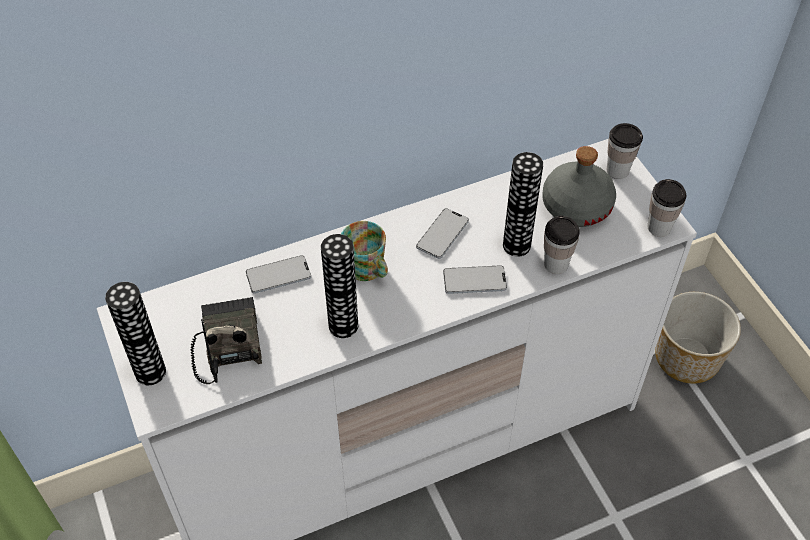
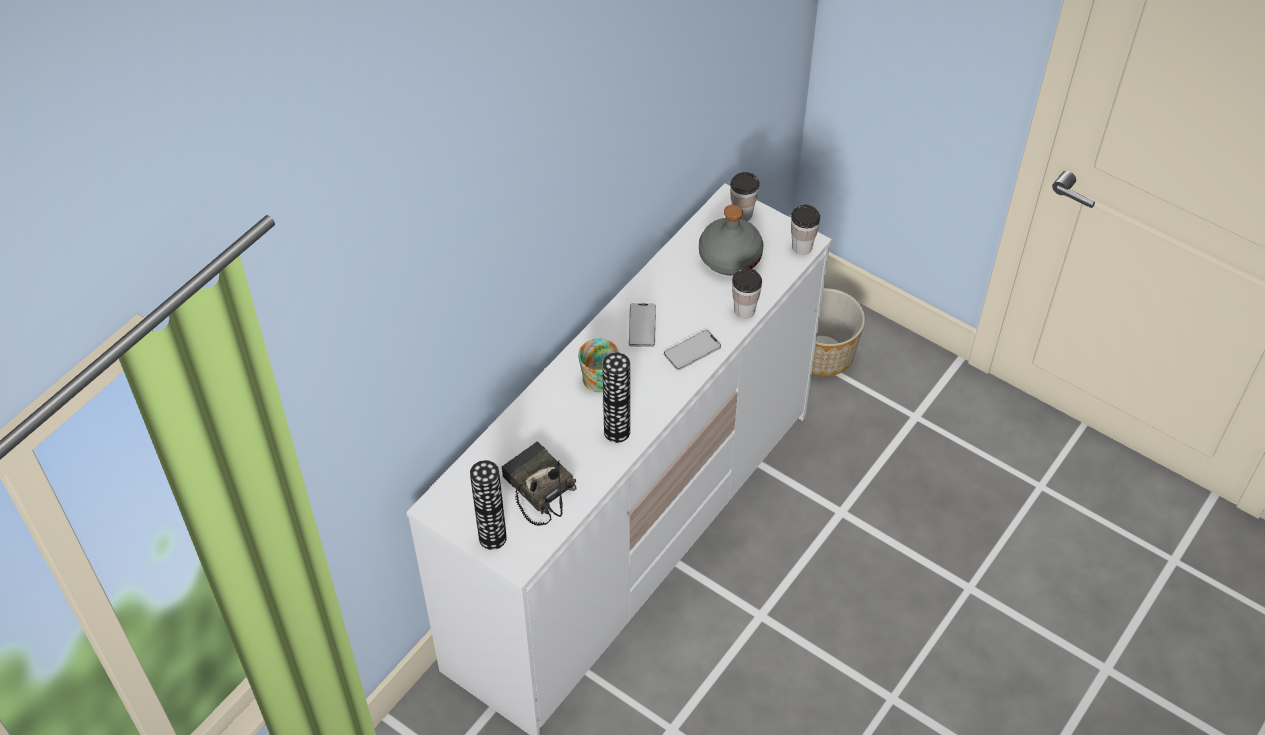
camera: 30 degrees left, 0 degrees up
phone [246,255,311,294] -> none
vase [503,152,543,257] -> none

